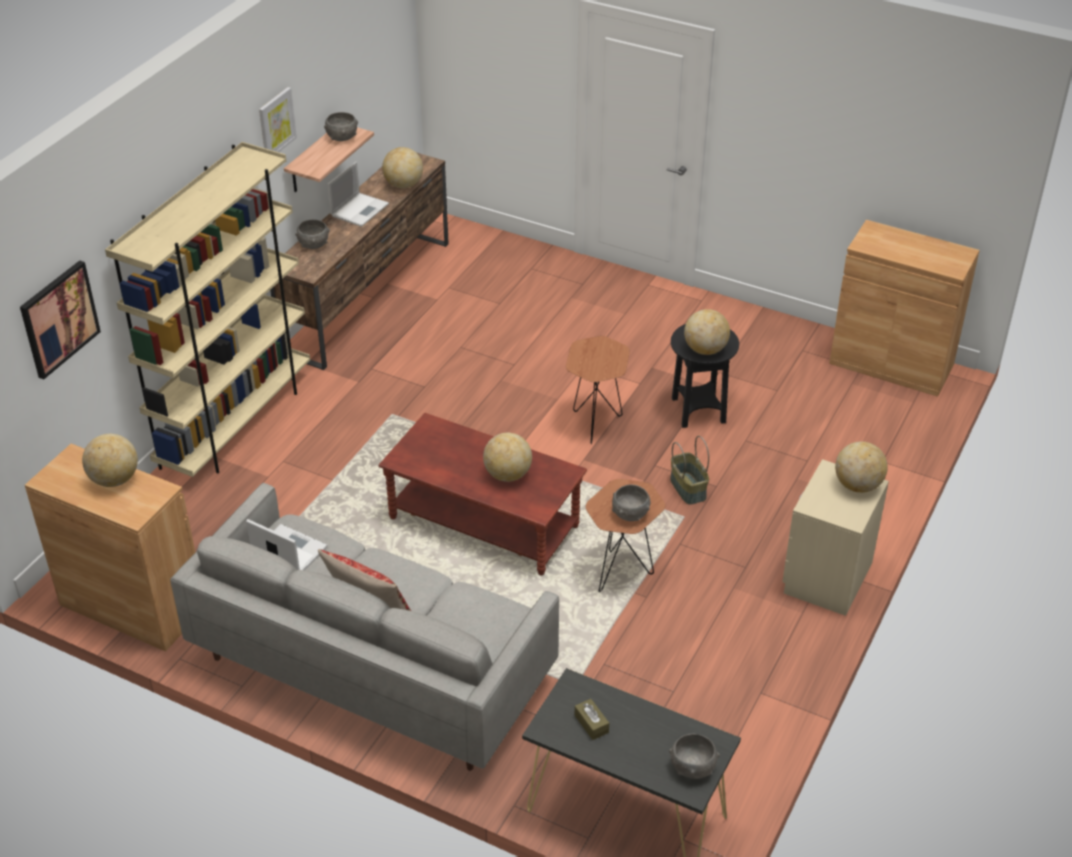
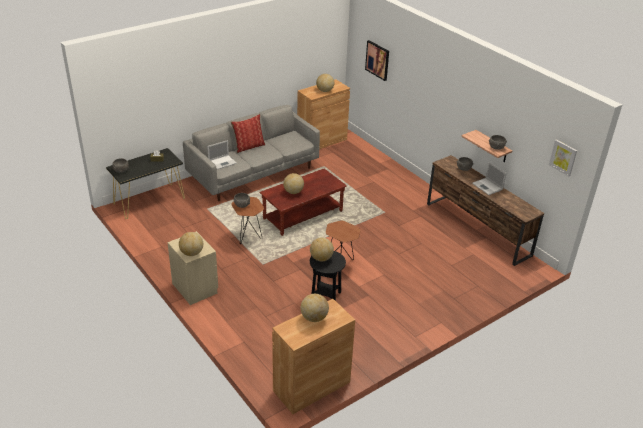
camera: 115 degrees right, 5 degrees down
beige bookcase [105,142,310,477] -> none
laptop [246,519,327,571] -> laptop moved to [207,140,237,169]
picture [259,87,297,152] -> picture moved to [549,139,577,176]
globe [382,147,423,188] -> globe moved to [301,294,329,322]
basket [670,436,709,505] -> none

